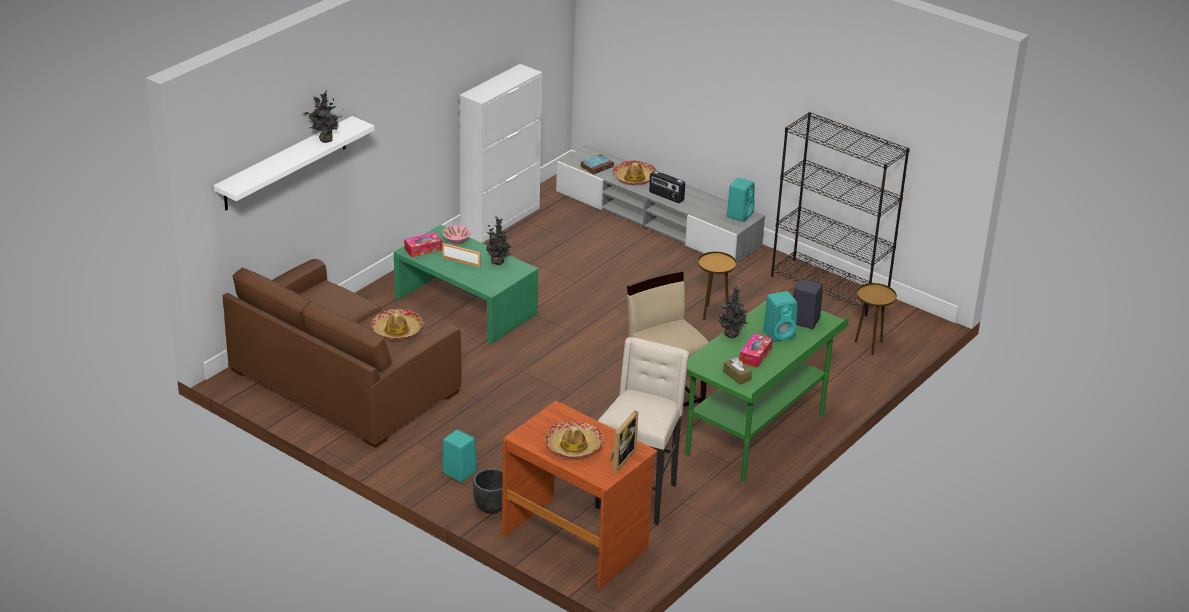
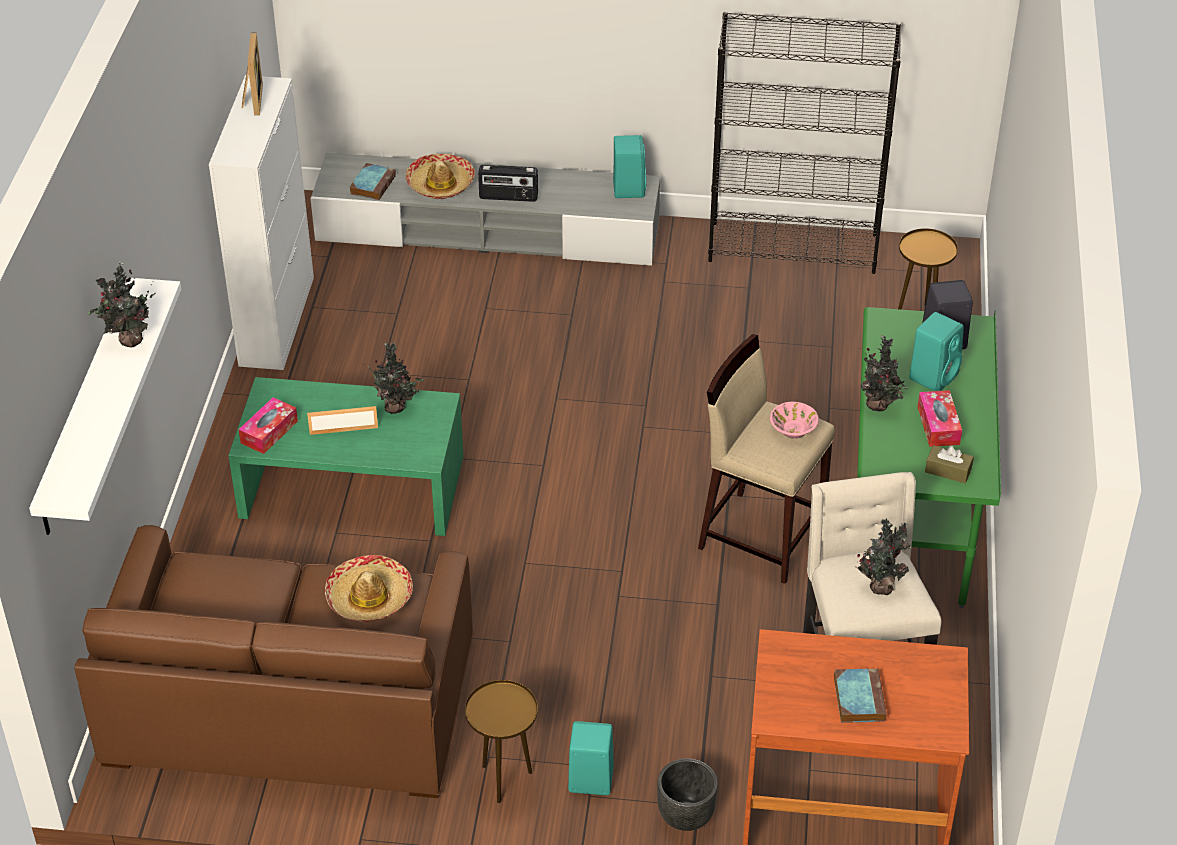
camera: 30 degrees left, 10 degrees up
pink bowl [443,225,471,245] -> pink bowl moved to [770,402,819,439]
hat [545,421,604,459] -> book [834,668,887,723]
picture frame [608,410,638,472] -> picture frame moved to [242,32,263,116]
brown side table [698,252,737,320] -> brown side table moved to [465,680,538,803]
none -> potted plant [855,518,910,595]

